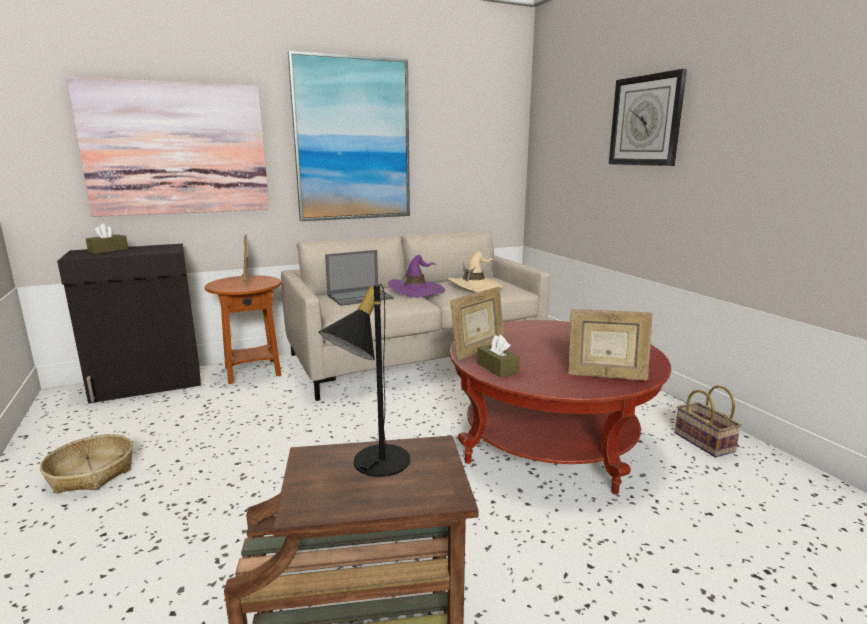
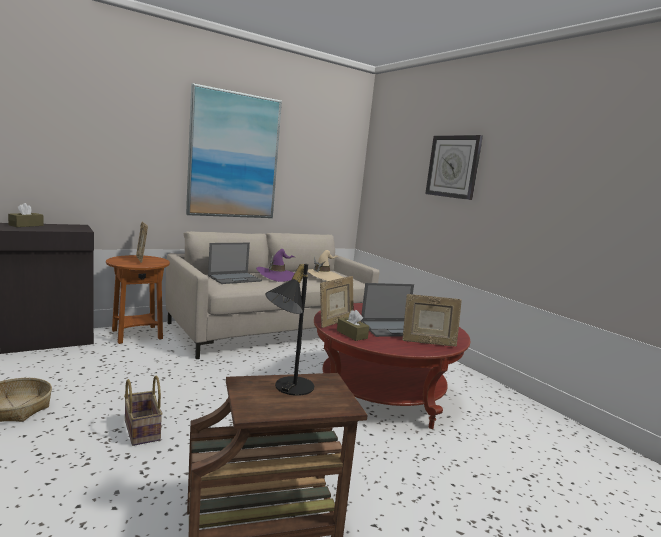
camera: 10 degrees left, 5 degrees down
picture [66,77,269,217] -> none
basket [675,385,742,458] -> basket moved to [124,375,163,446]
none -> laptop [361,283,414,337]

